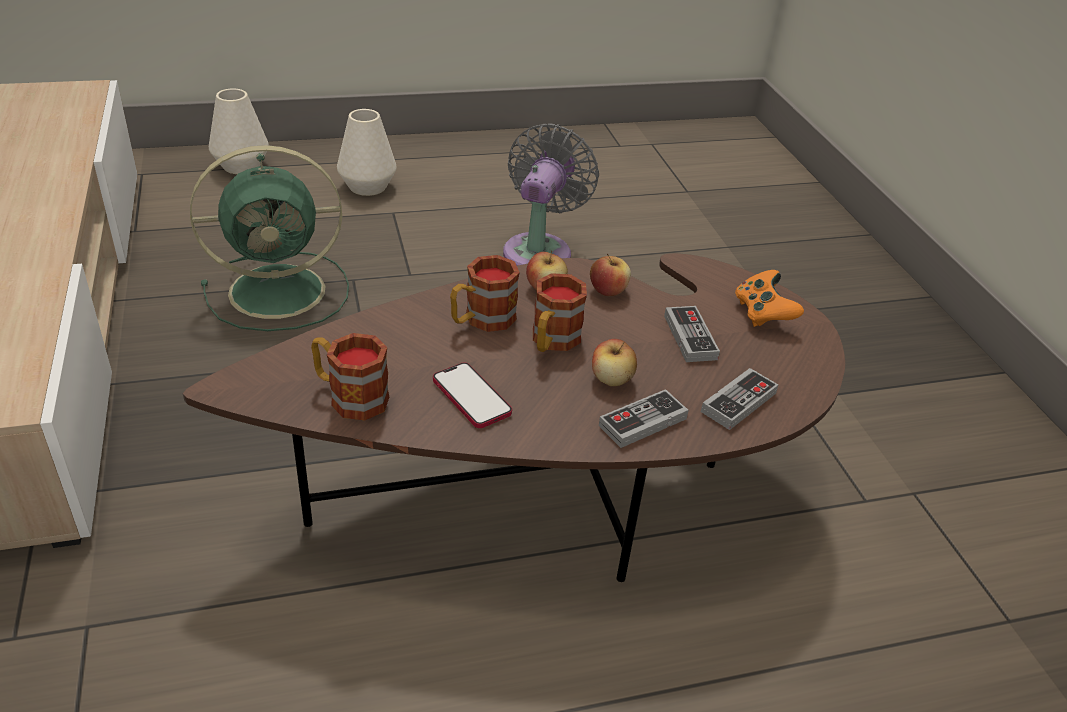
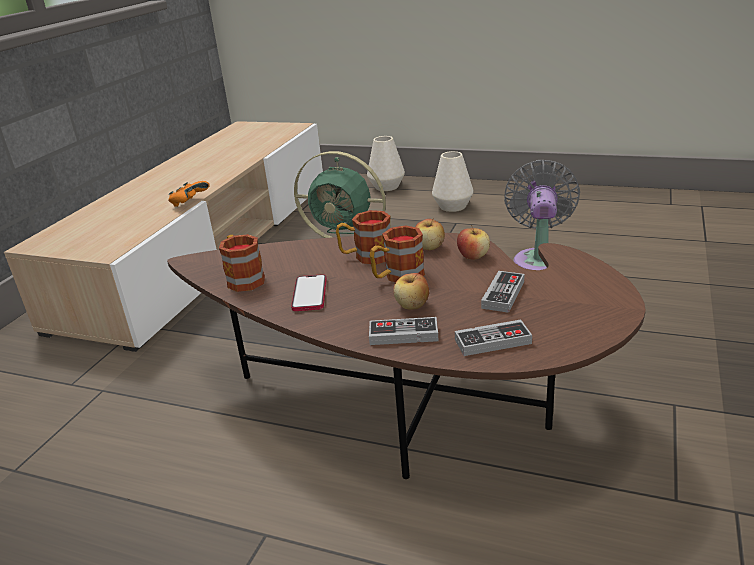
camera: 40 degrees right, 10 degrees down
grey fan [503,123,599,266] -> grey fan turned 45 degrees counterclockwise [504,160,580,270]
orange game controller [735,270,804,327] -> orange game controller moved to [169,181,210,207]

